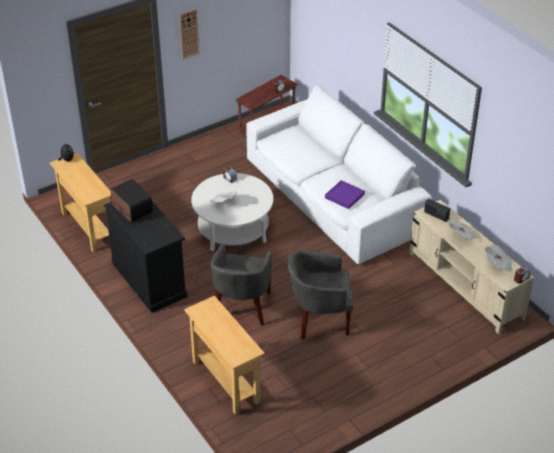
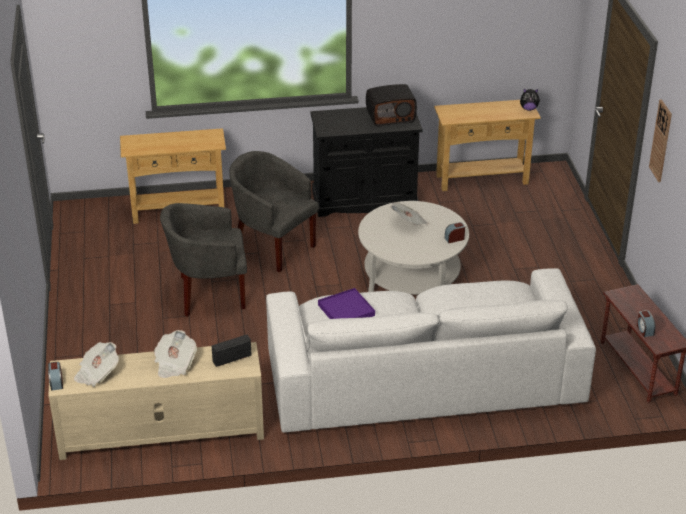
camera: 115 degrees right, 5 degrees down
grey armchair [287,250,354,340] -> grey armchair turned 120 degrees counterclockwise [160,203,247,317]

